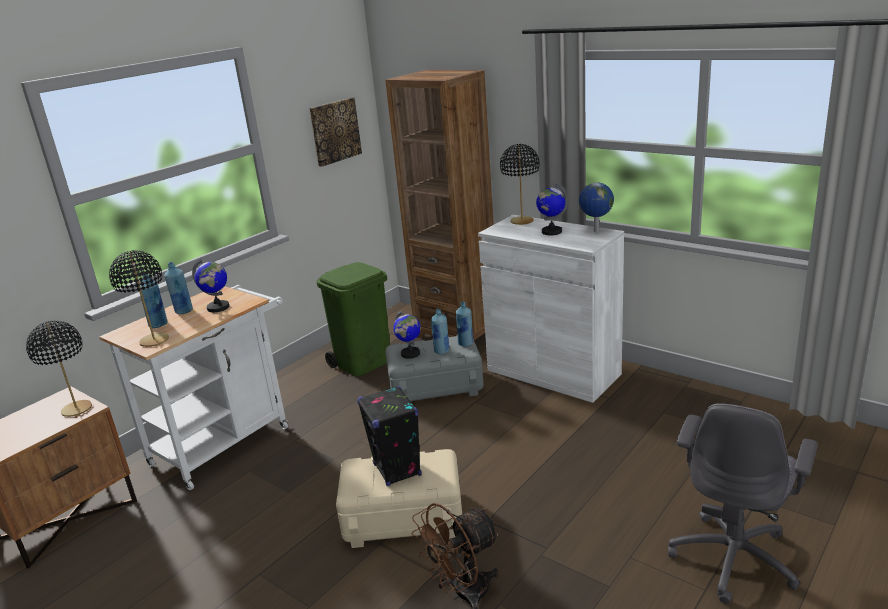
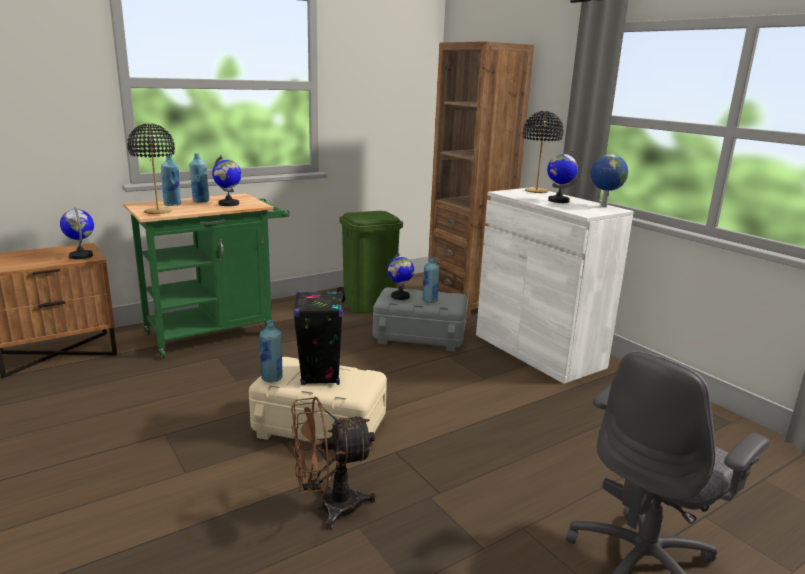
camera: 15 degrees right, 5 degrees down
black table lamp [26,320,92,417] -> globe [60,207,94,259]
white cart [99,285,289,490] -> green cart [123,193,290,358]
picture [309,98,362,167] -> none
blue bottle [456,302,473,347] -> blue bottle moved to [260,320,283,382]

